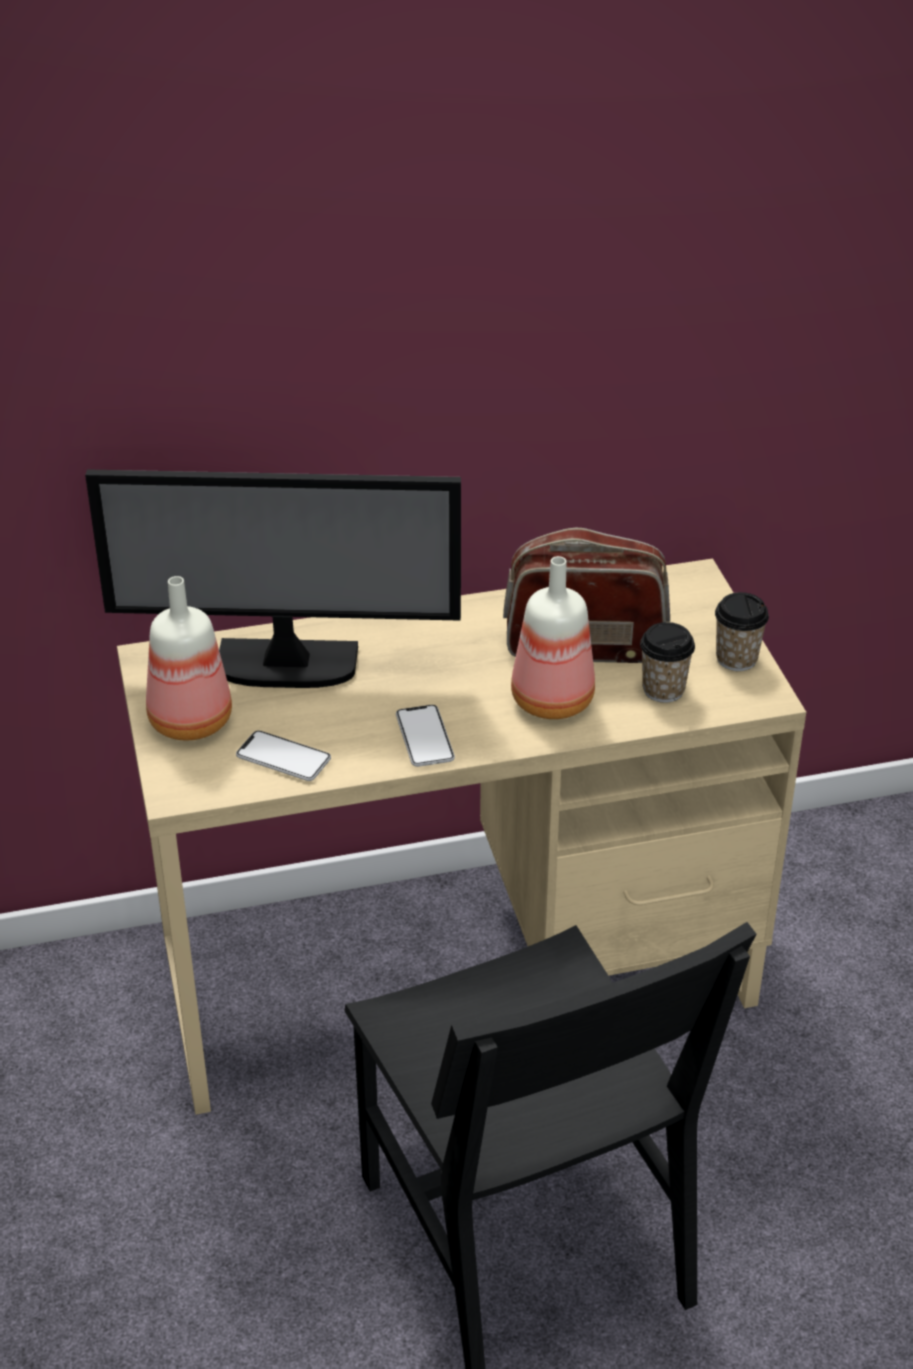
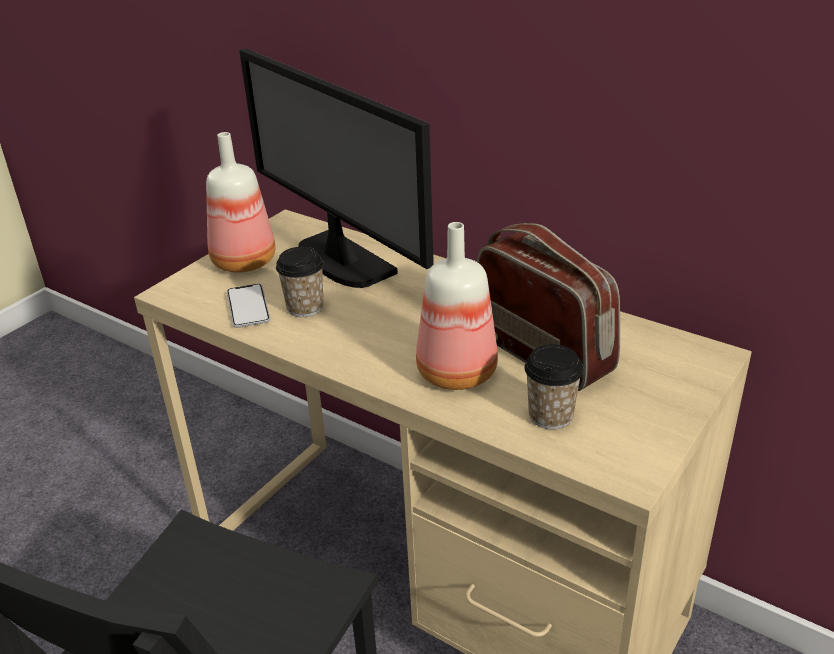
camera: 50 degrees right, 5 degrees down
phone [396,705,455,767] -> none
cup [715,592,769,671] -> cup moved to [276,247,324,317]

